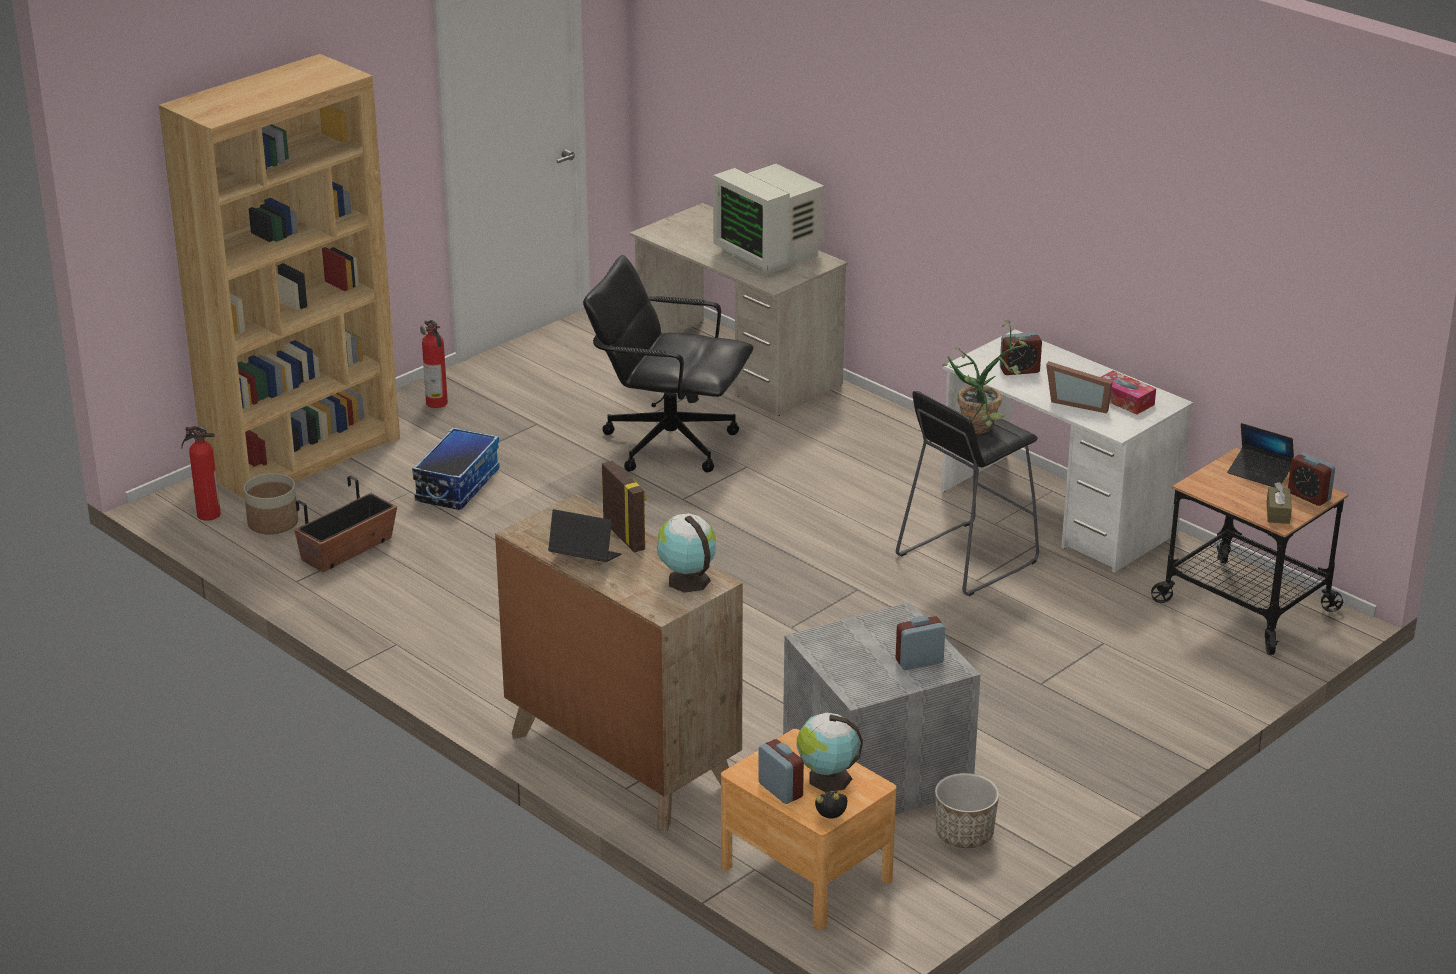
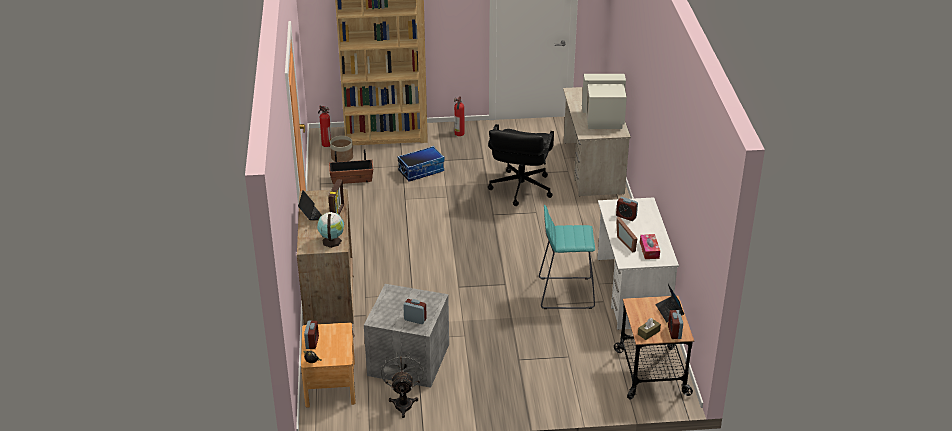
camera: 40 degrees right, 5 degrees up
black office chair [583,255,753,472] -> black office chair turned 135 degrees counterclockwise [488,124,554,206]
monitor [713,163,824,275] -> monitor turned 90 degrees clockwise [582,74,627,129]
globe [797,713,863,792] -> none
black stool [896,391,1039,596] -> turquoise stool [539,205,595,309]
planter [935,773,999,848] -> grey fan [381,352,424,418]
potted plant [942,320,1028,434] -> none

